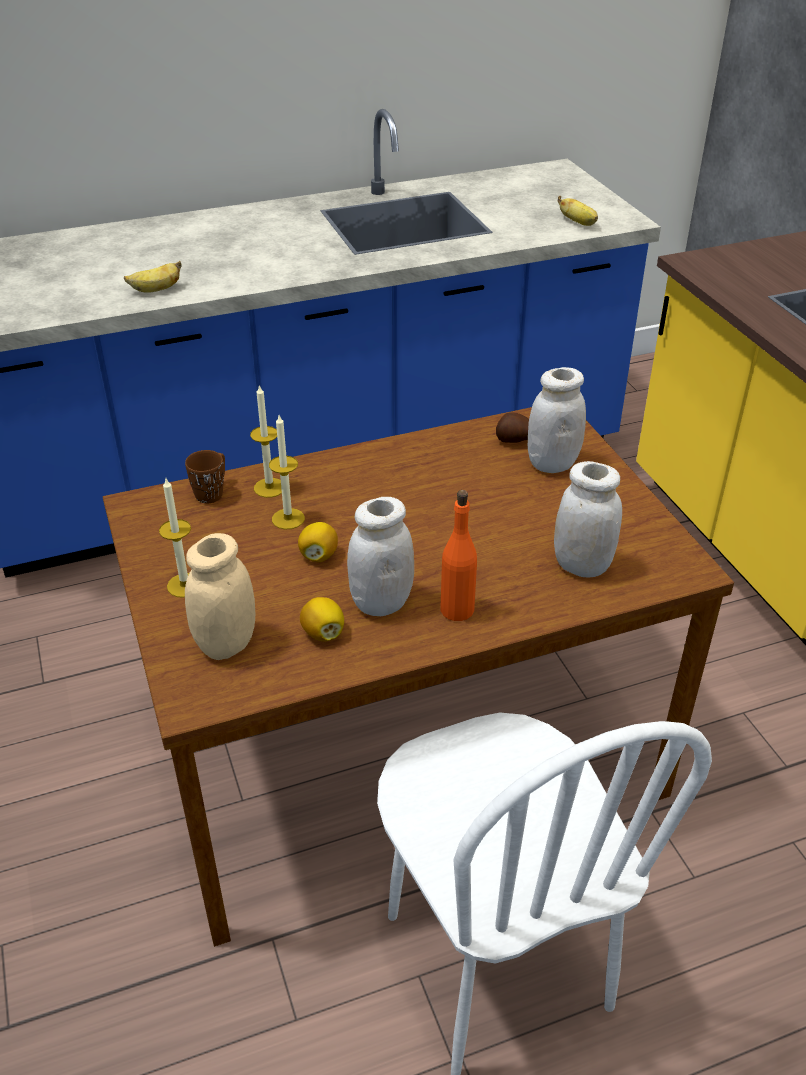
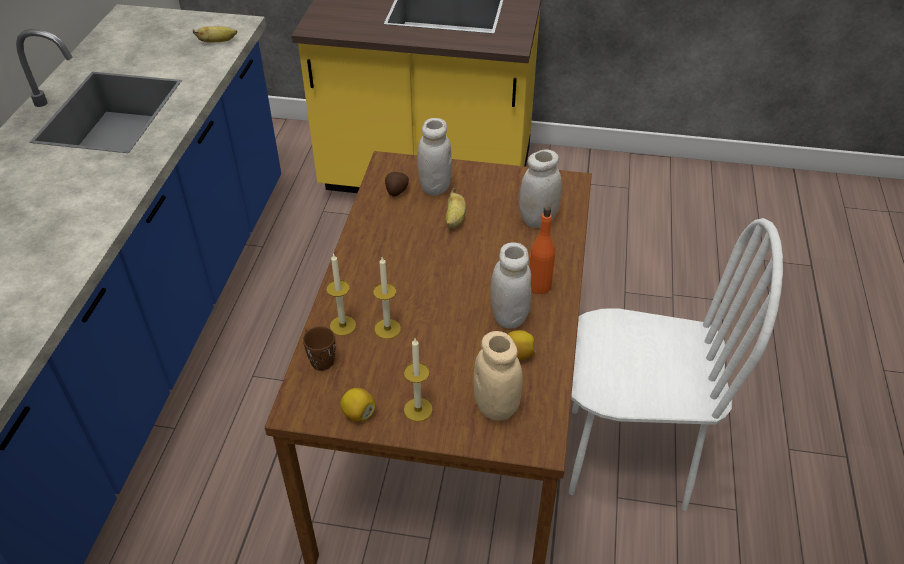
camera: 60 degrees left, 5 degrees up
banana [124,261,182,293] -> banana moved to [445,188,466,228]
lemon [298,522,338,562] -> lemon moved to [340,388,376,422]

